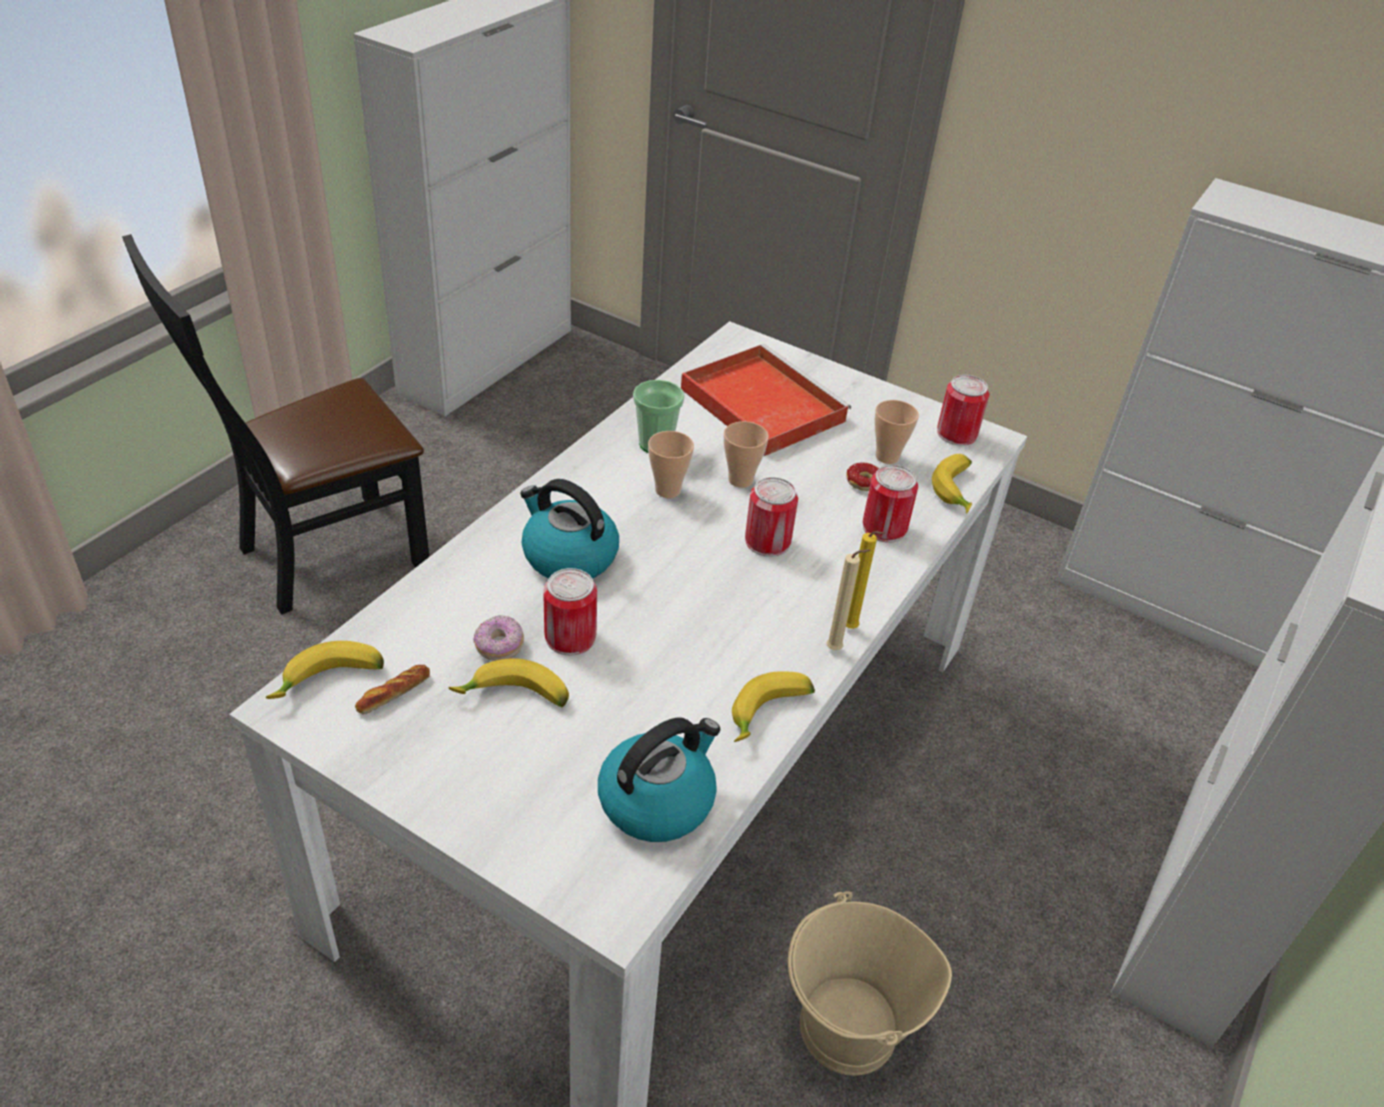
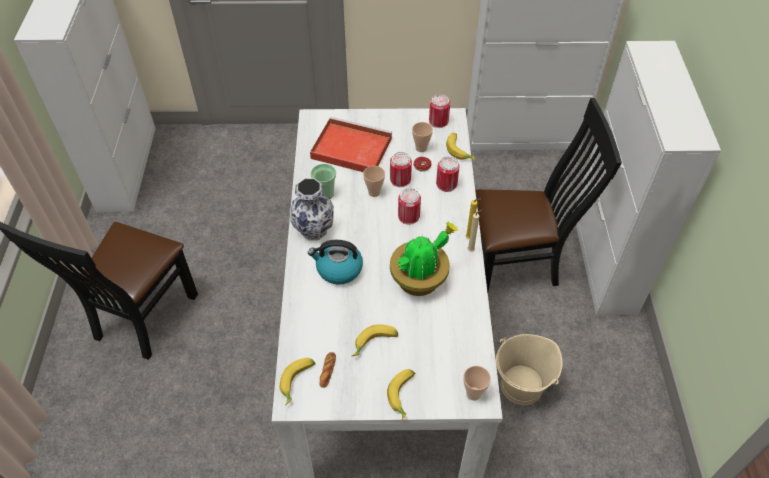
camera: 30 degrees left, 10 degrees up
donut [474,615,524,661] -> none
can [543,568,597,655] -> can moved to [390,152,412,187]
kettle [598,717,720,842] -> none
cup [648,431,694,498] -> cup moved to [463,366,491,401]
banana [732,671,815,742] -> banana moved to [387,369,415,420]
none -> vase [290,178,334,240]
none -> potted plant [390,221,458,296]
none -> black chair [475,98,622,292]

